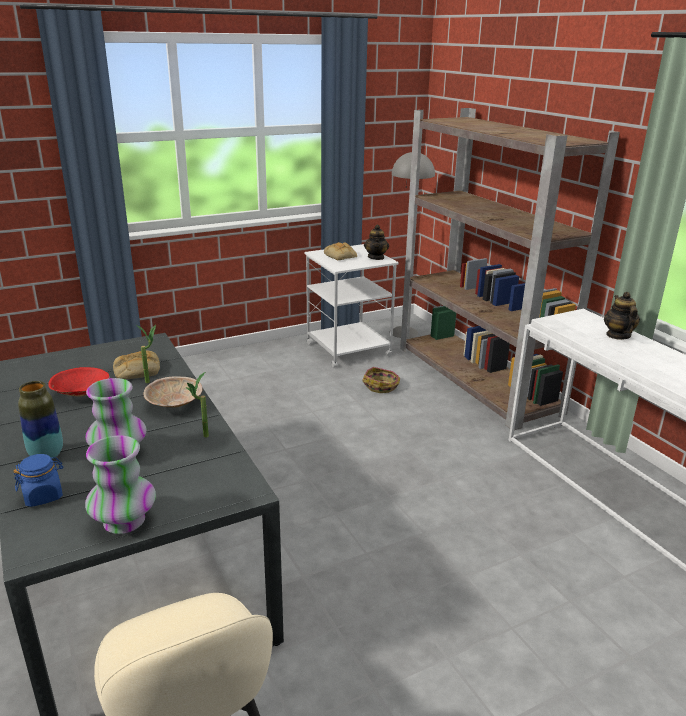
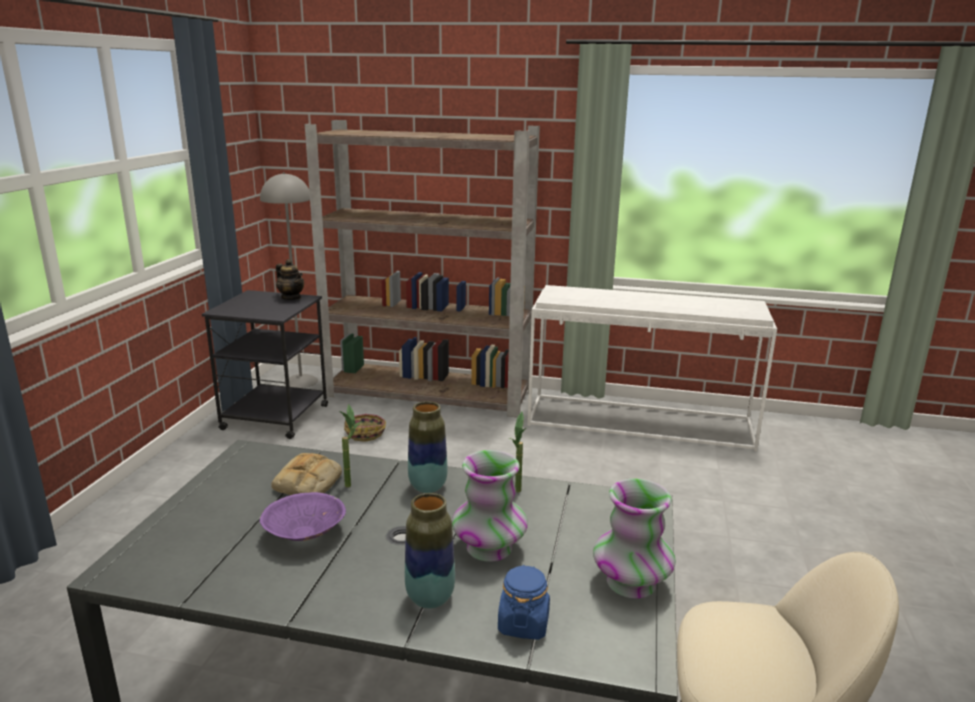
camera: 50 degrees left, 5 degrees down
red bowl [48,367,110,397] -> purple bowl [260,492,346,541]
beige bowl [144,377,203,408] -> vase [408,401,448,493]
white cart [305,244,399,368] -> black cart [202,290,328,439]
bread [324,242,357,260] -> none
teapot [604,292,640,340] -> none

